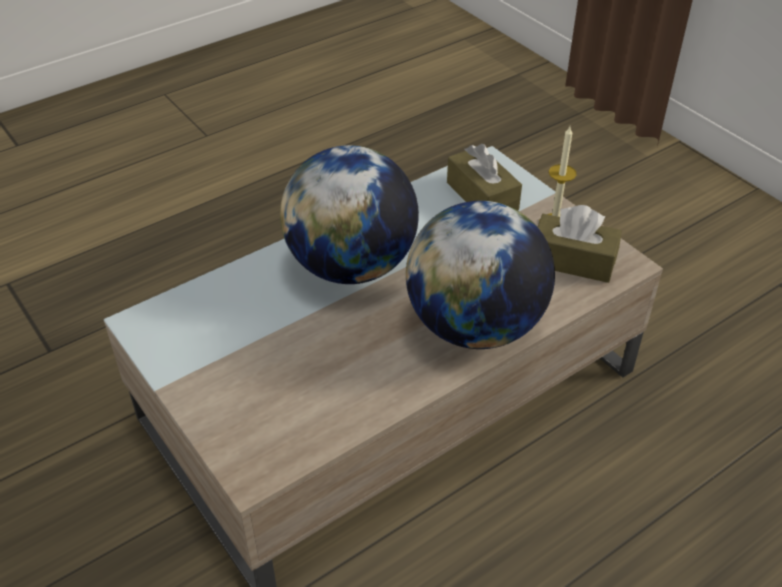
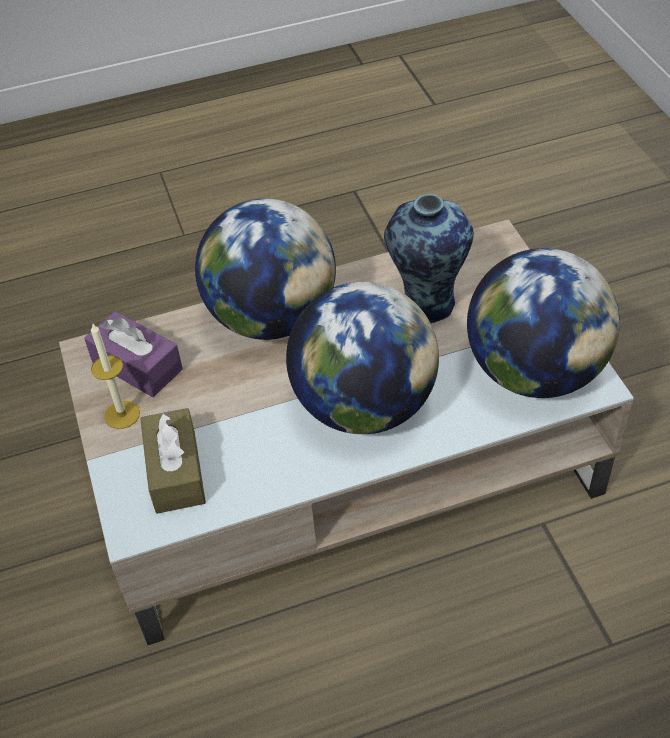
camera: 160 degrees left, 5 degrees up
brown tissue box [538,205,622,283] -> purple tissue box [84,311,183,397]
none -> vase [384,194,474,323]
none -> globe [467,248,620,398]

